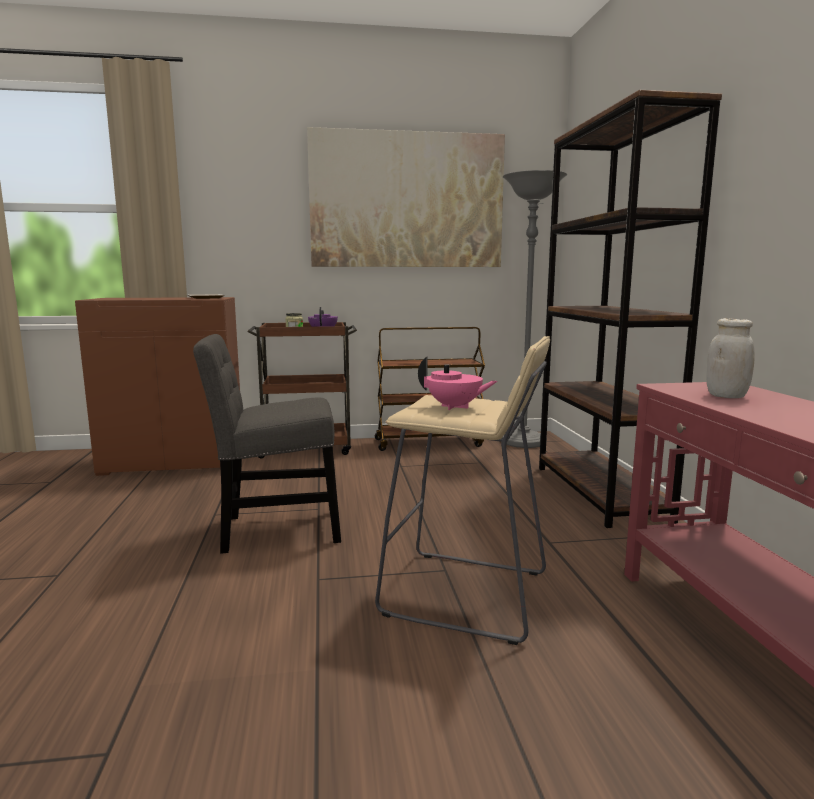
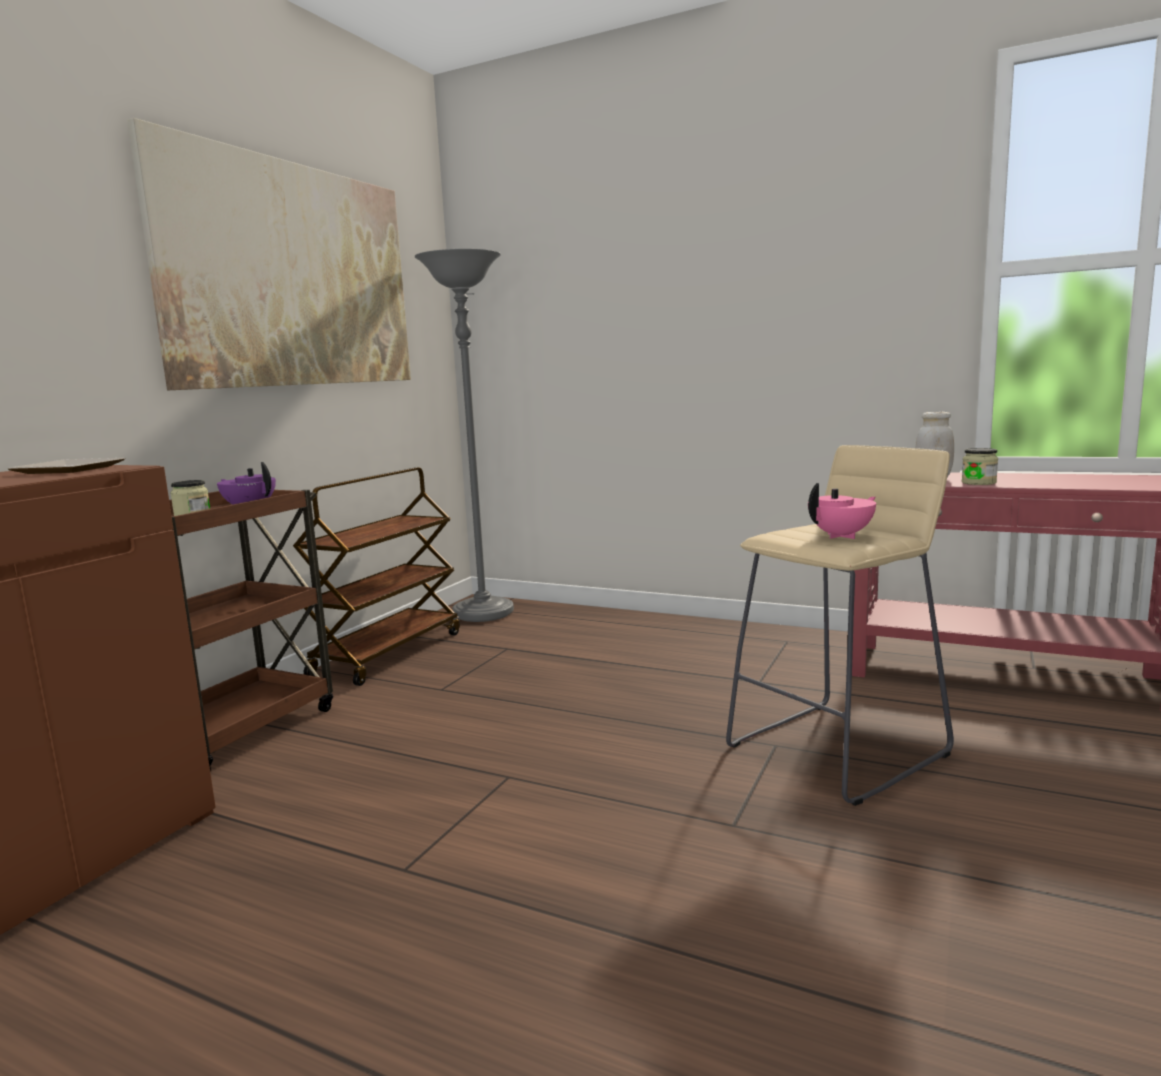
camera: 55 degrees left, 0 degrees up
grey chair [193,334,341,554] -> none
brown bookcase [539,90,722,528] -> none
none -> jar [962,448,998,485]

